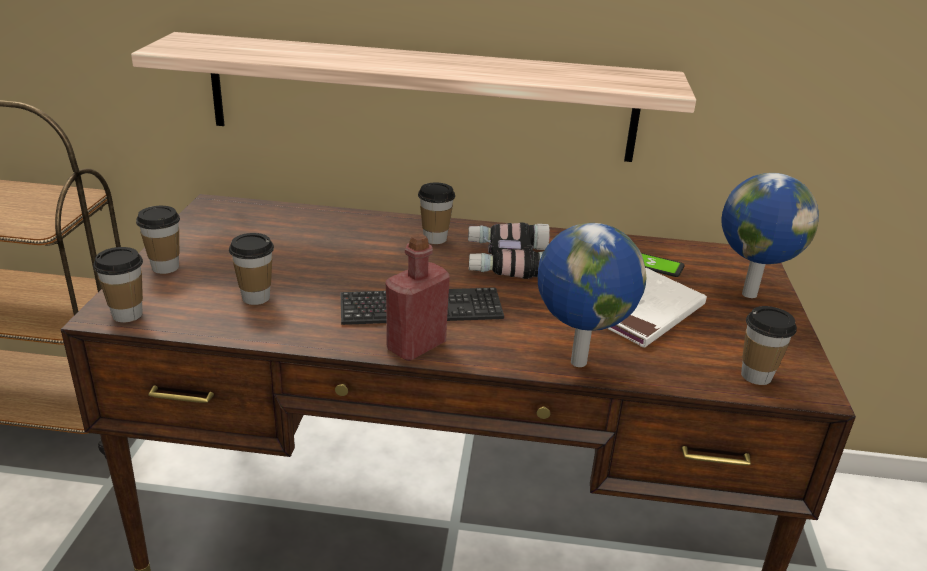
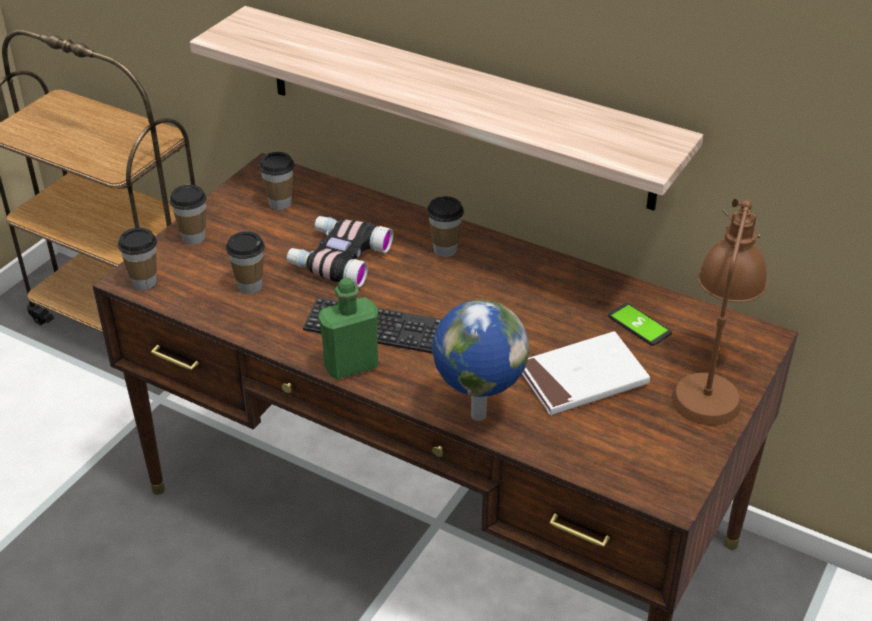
camera: 25 degrees right, 10 degrees up
red bottle [386,234,450,361] -> green bottle [319,278,378,379]
binoculars [468,222,550,279] -> binoculars moved to [287,216,393,288]
globe [721,173,819,298] -> brown table lamp [672,199,767,426]
cup [741,306,797,385] -> cup moved to [259,152,295,210]

